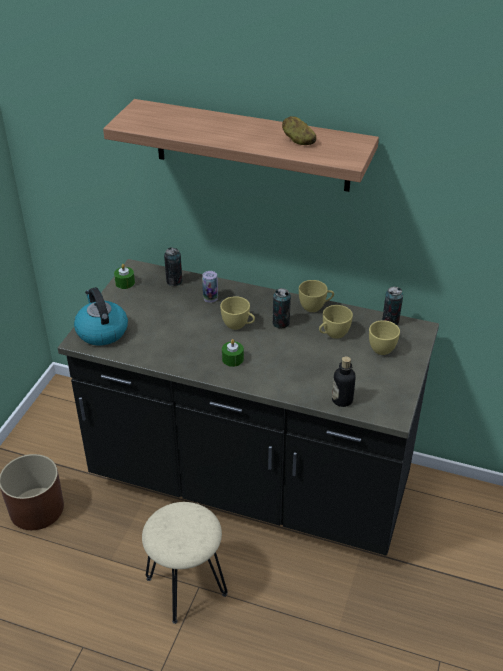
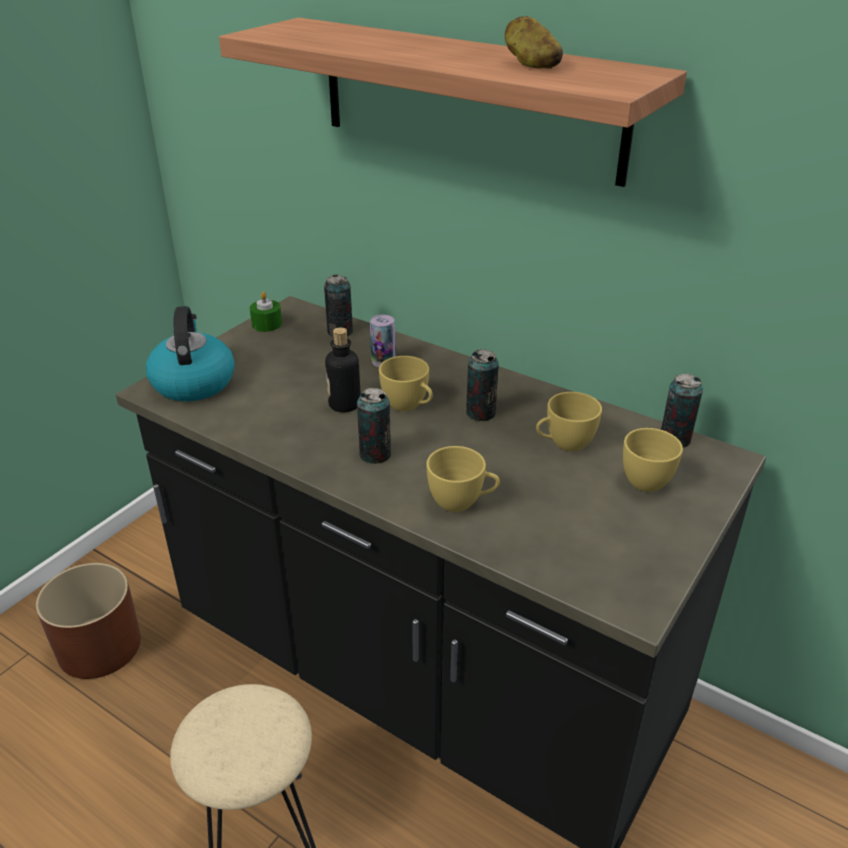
camera: 15 degrees right, 5 degrees down
green candle [222,339,244,367] -> can [357,388,391,464]
yellow cup [299,280,334,312] -> yellow cup moved to [426,446,500,512]
bottle [332,356,356,407] -> bottle moved to [325,327,361,412]

